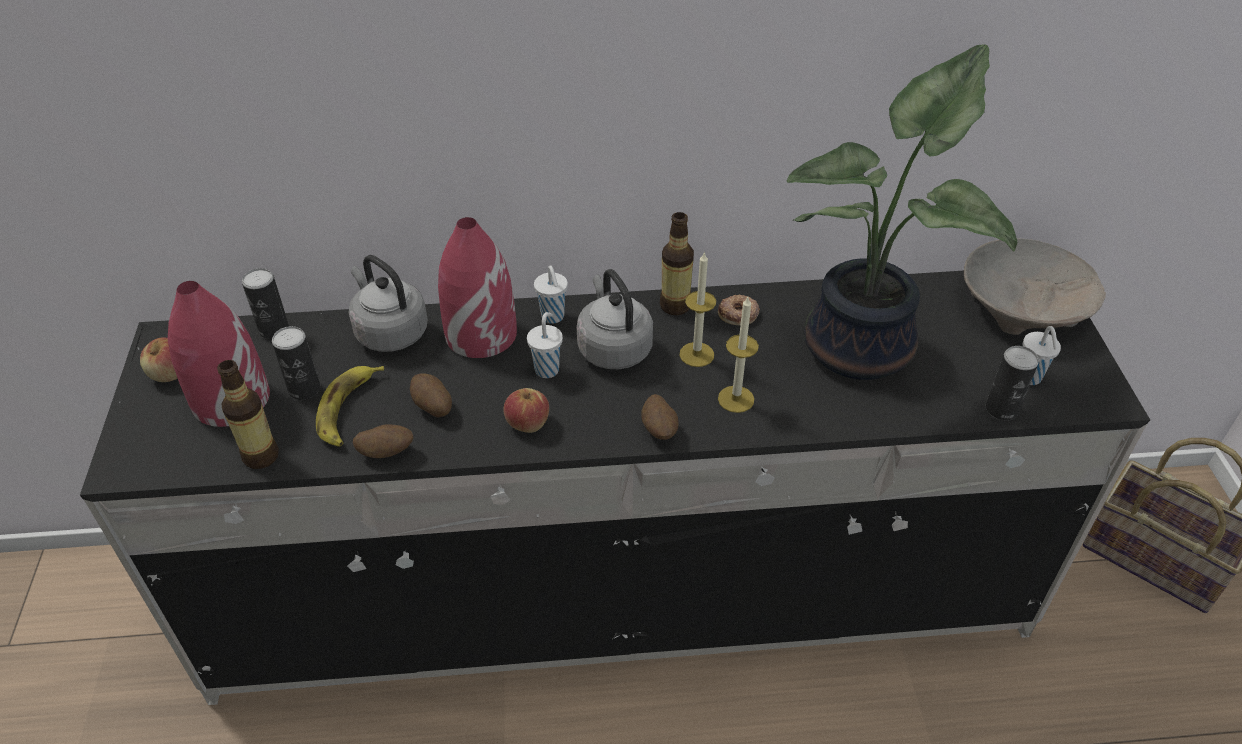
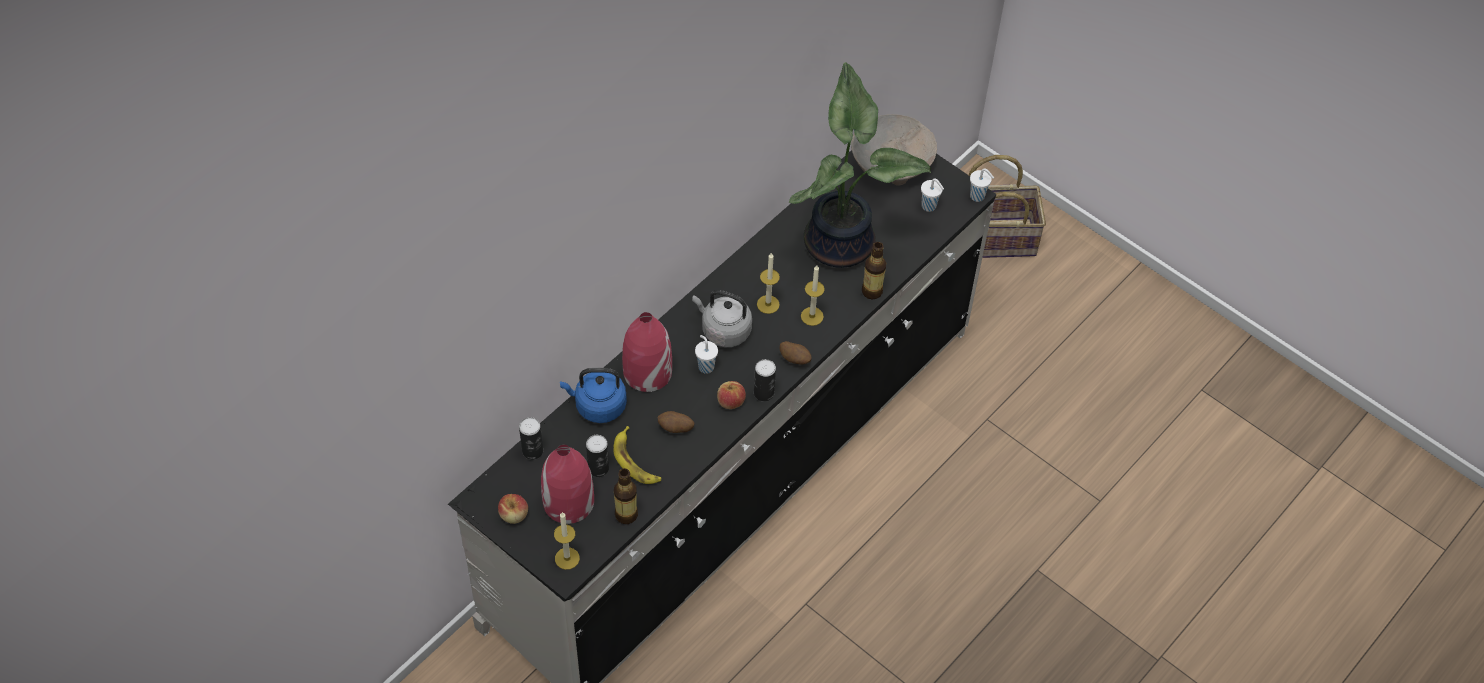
camera: 45 degrees left, 10 degrees up
grey kettle [349,255,428,352] -> blue kettle [560,368,627,423]
potato [353,424,414,458] -> none
white cup [534,265,568,324] -> white cup moved to [970,169,994,202]
bottle [660,212,694,315] -> bottle moved to [862,242,886,299]
donut [718,294,760,326] -> none
can [986,346,1039,420] -> can moved to [754,359,776,402]
none -> candle [554,512,580,570]

